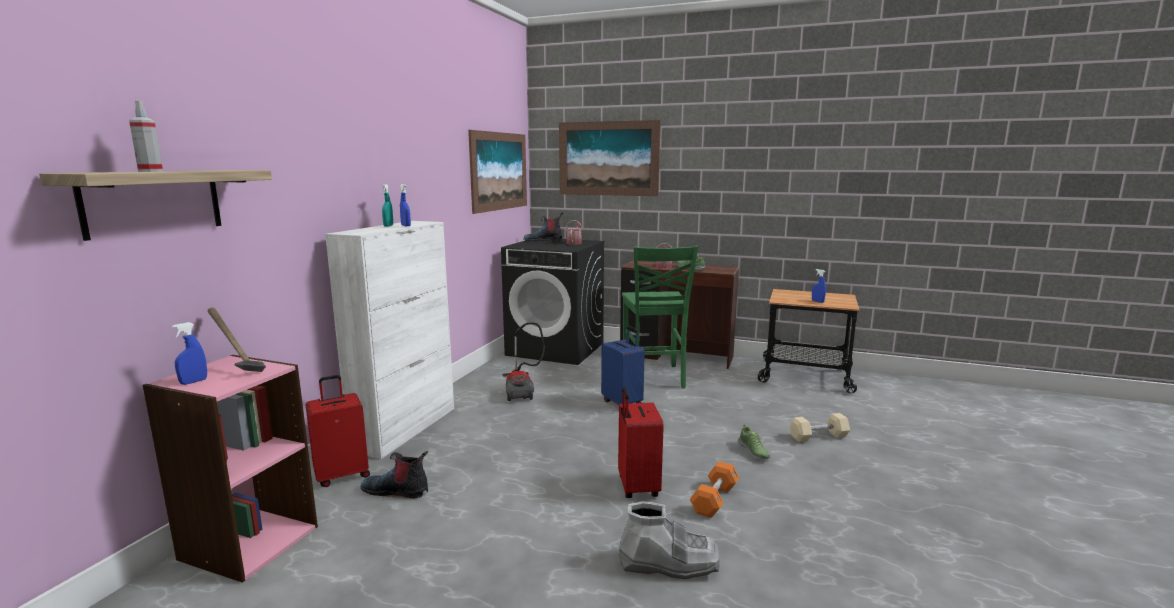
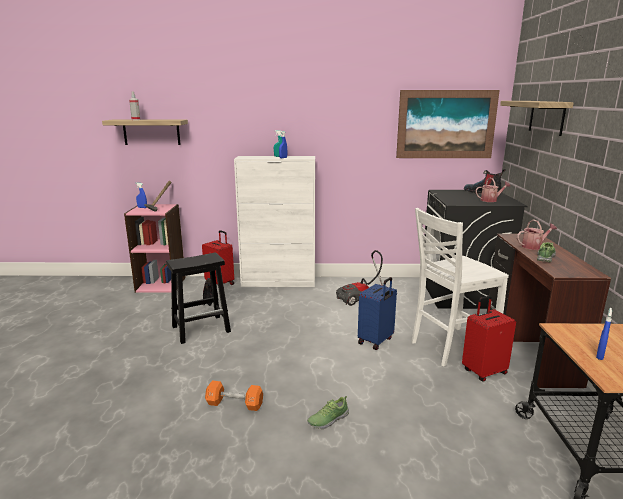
camera: 70 degrees right, 5 degrees up
picture [559,120,661,196] -> shelf [500,101,574,136]
red suitcase [618,387,664,498] -> red suitcase moved to [462,296,516,382]
grey boot [619,501,720,579] -> none
green chair [622,245,698,389] -> white chair [411,208,509,366]
beige dumbbell [790,413,850,442] -> none
none -> black stool [166,253,231,344]

